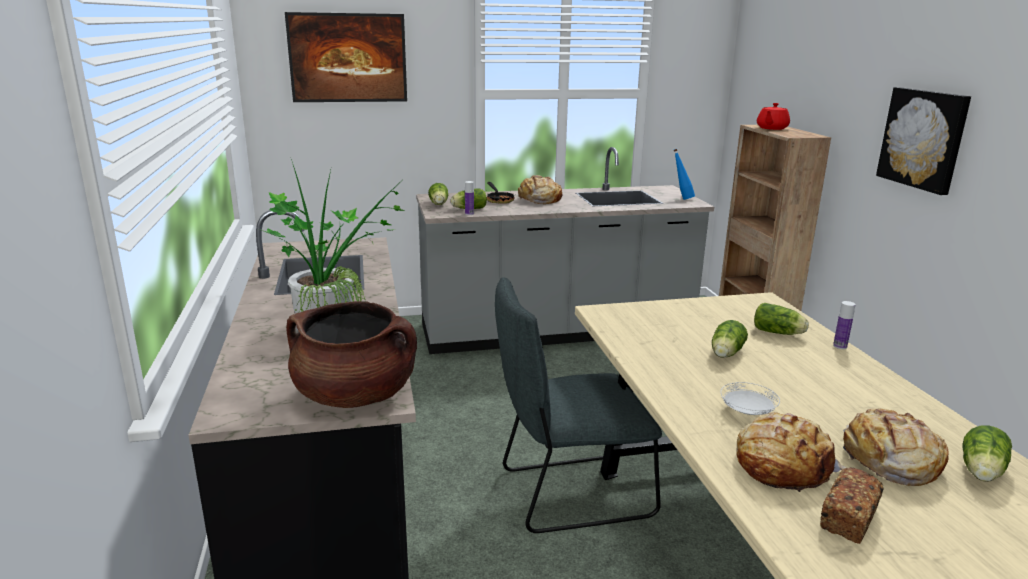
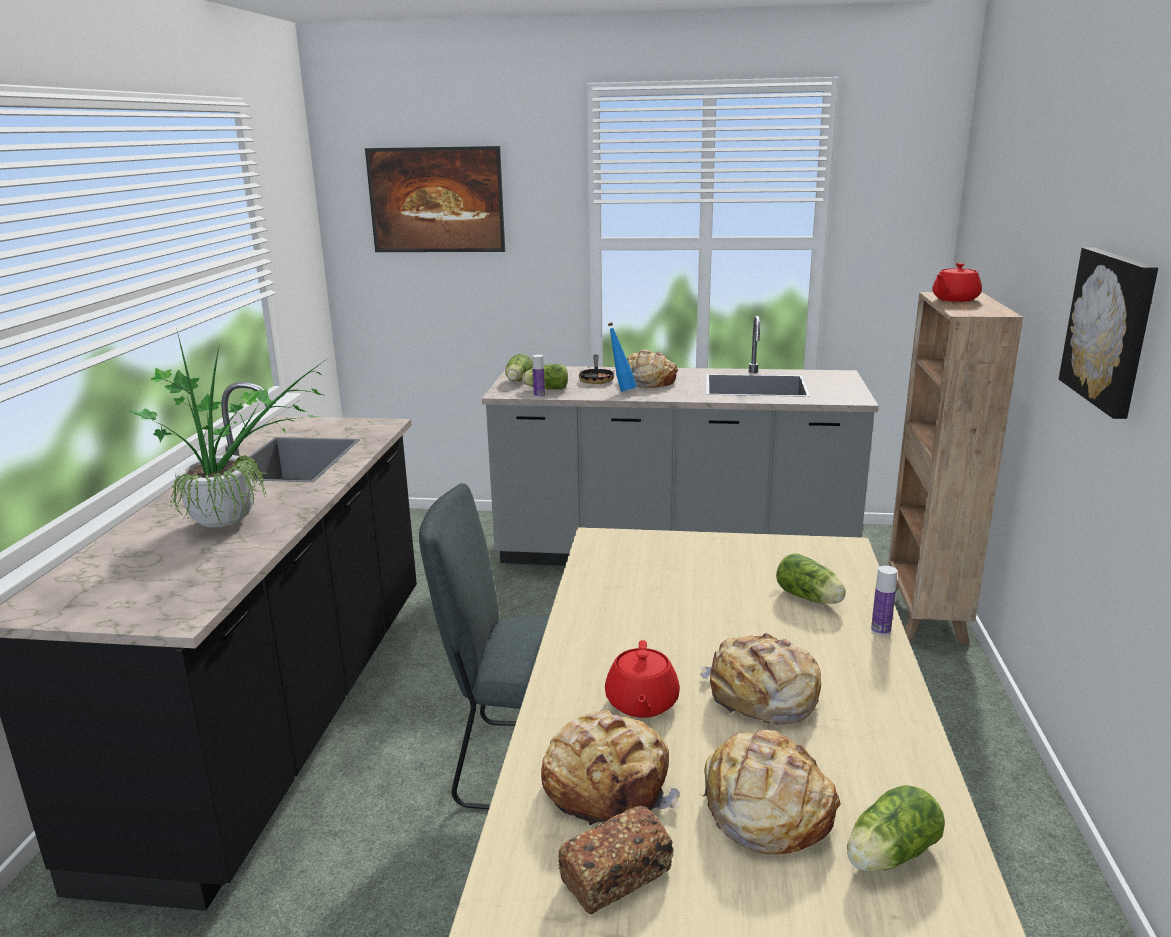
camera: 20 degrees right, 0 degrees up
brown cooking pot [286,301,417,408] -> none
blue bottle [674,149,695,200] -> blue bottle moved to [608,322,637,392]
lettuce [712,320,748,358] -> none
white plate [721,382,780,415] -> red teapot [605,640,680,718]
none -> bread [700,633,821,724]

